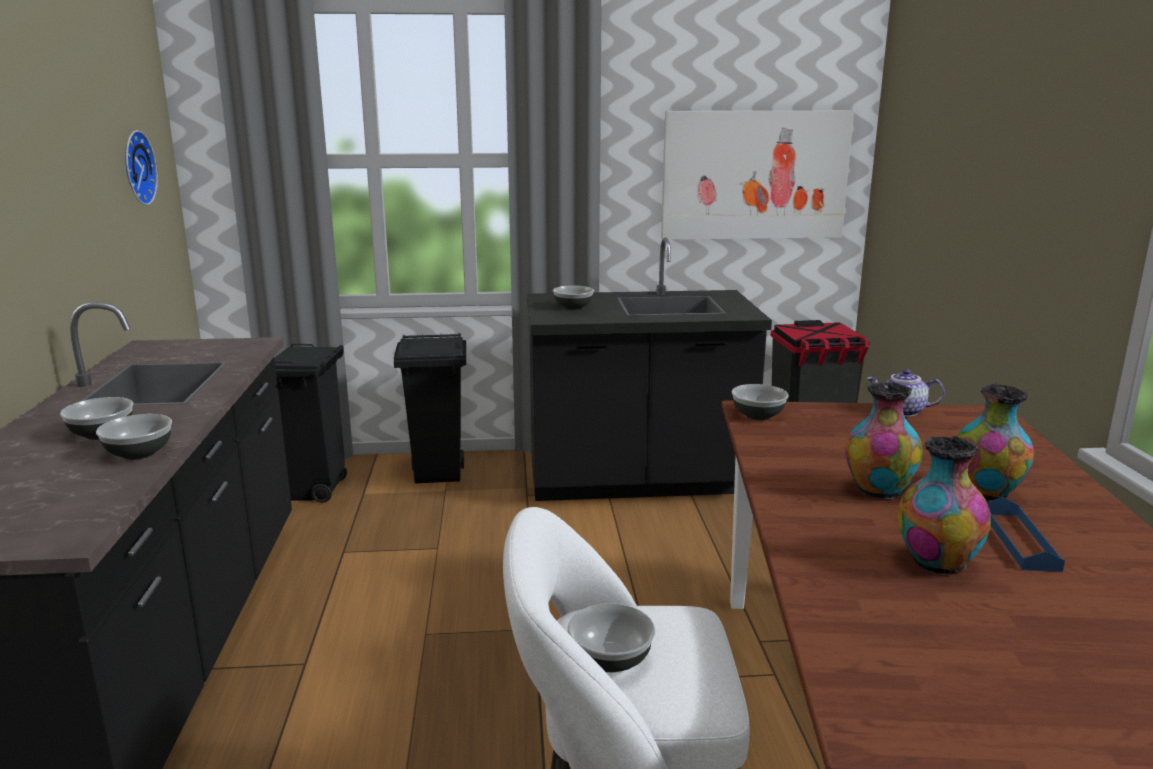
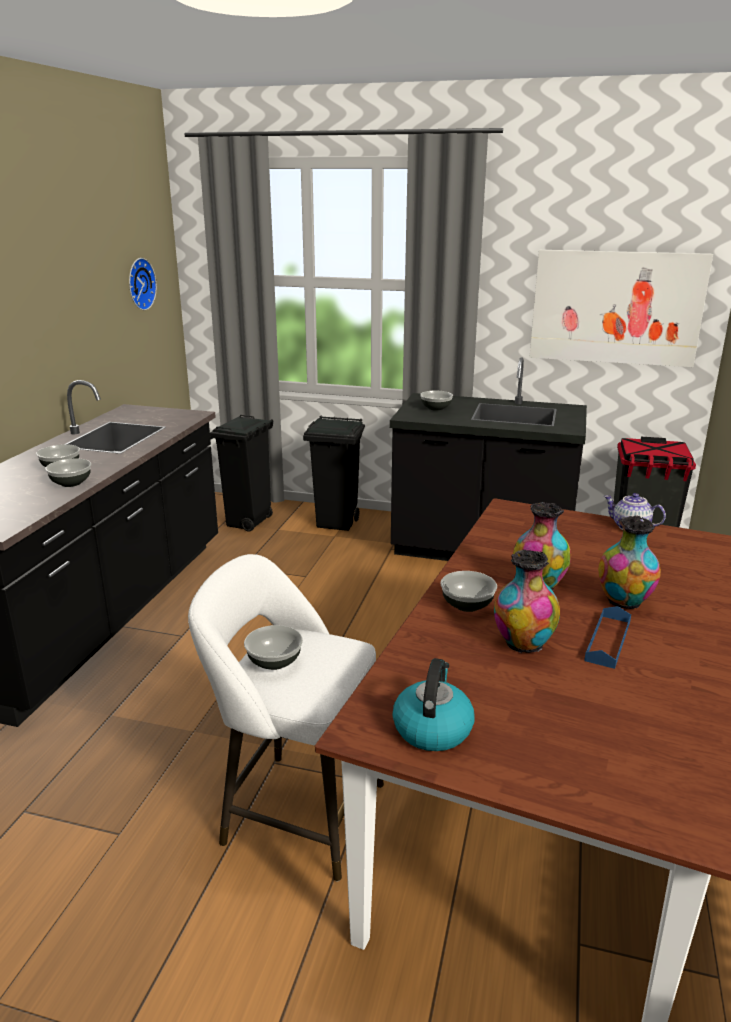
camera: 20 degrees right, 5 degrees up
bowl [732,384,789,420] -> bowl moved to [440,571,497,612]
none -> kettle [393,658,474,751]

